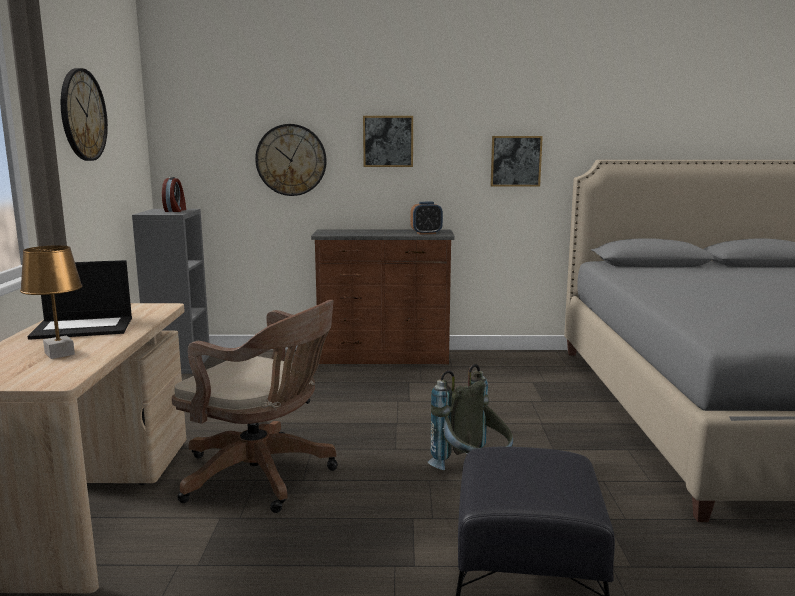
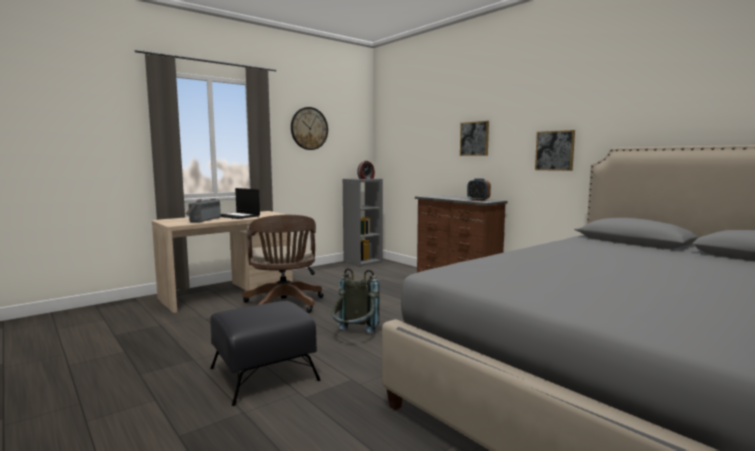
camera: 50 degrees right, 5 degrees down
brown table lamp [20,245,83,359] -> radio [185,198,221,223]
wall clock [255,124,327,196] -> none

